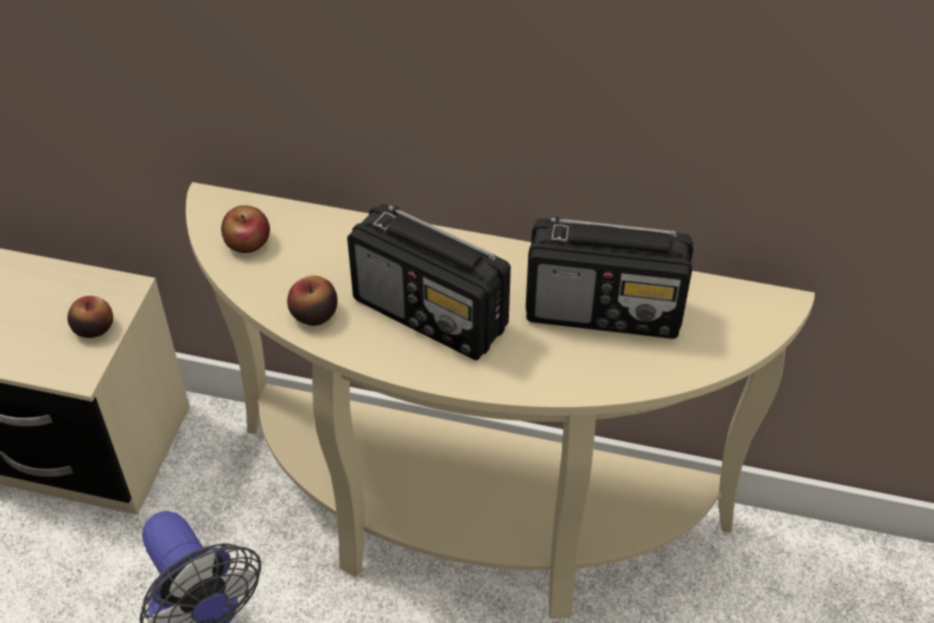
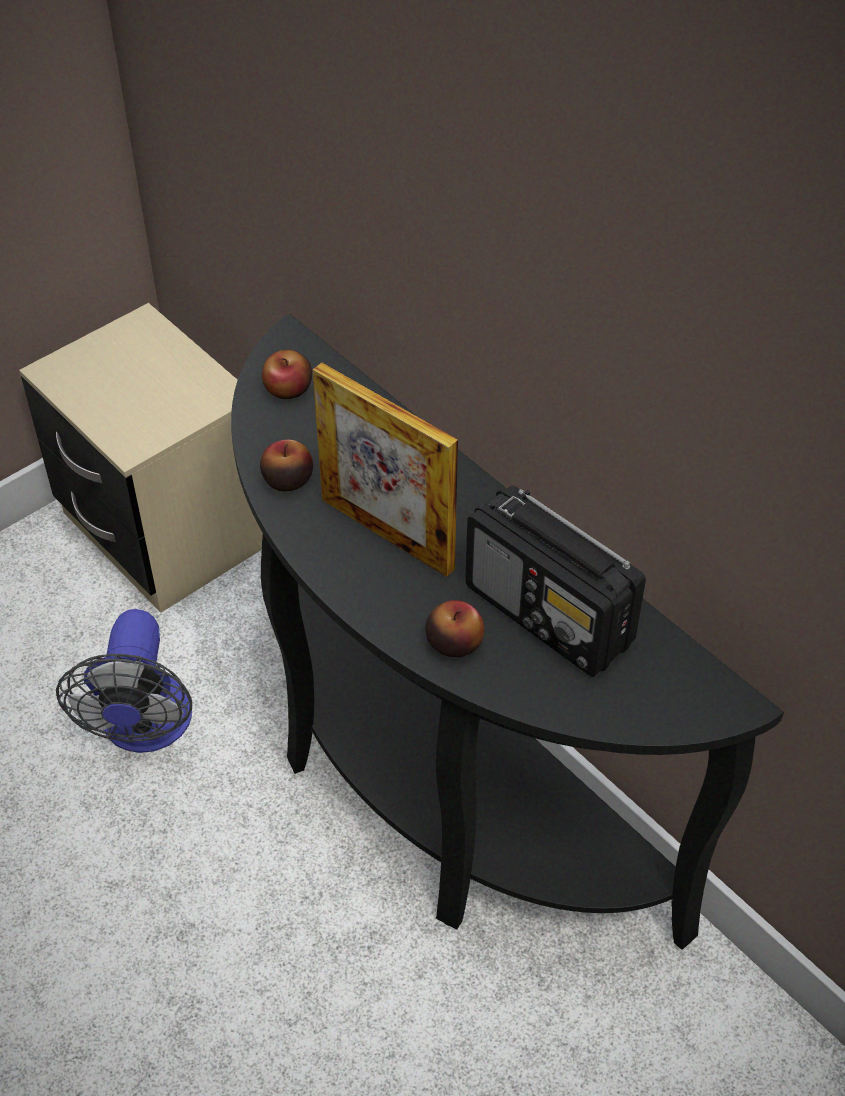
camera: 35 degrees right, 0 degrees up
apple [68,296,113,338] -> apple moved to [426,600,484,657]
beige console table [186,182,815,619] -> black console table [231,314,784,950]
radio [347,204,511,360] -> picture frame [313,362,458,577]

